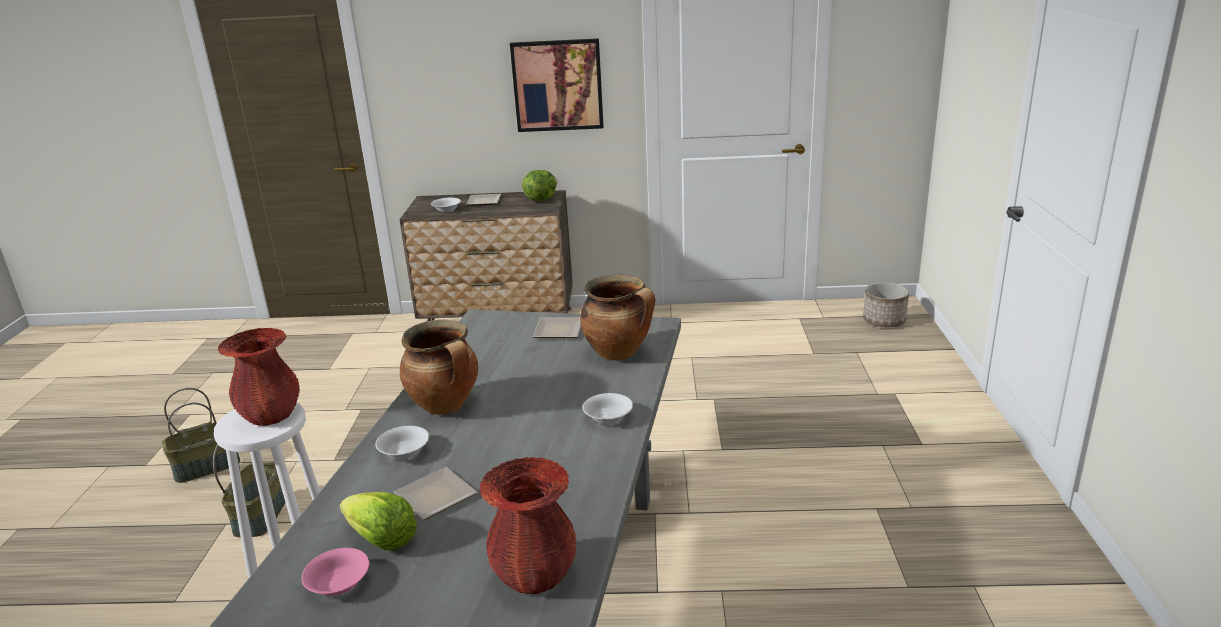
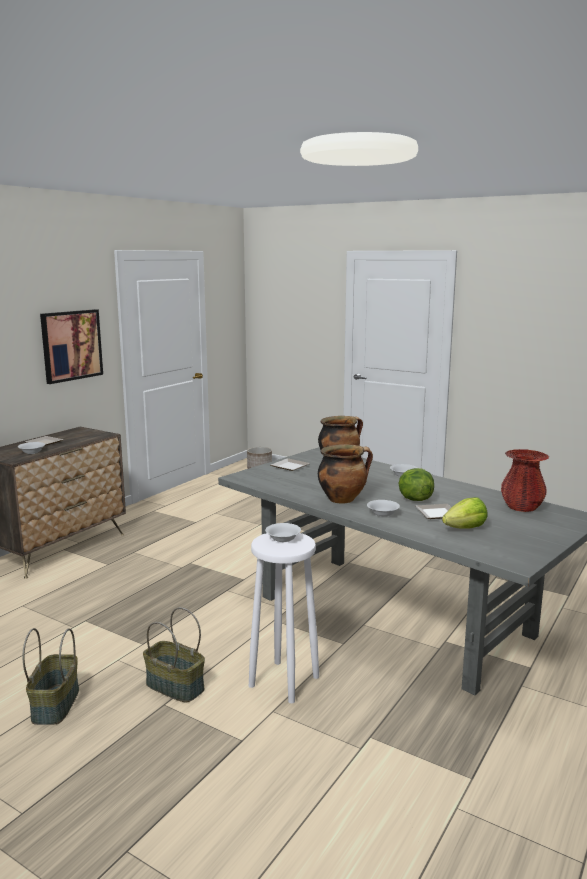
camera: 60 degrees left, 10 degrees down
red vase [218,328,300,426] -> white bowl [265,523,301,542]
pink bowl [301,548,369,596] -> none
lettuce [522,170,557,201] -> lettuce moved to [398,468,434,501]

